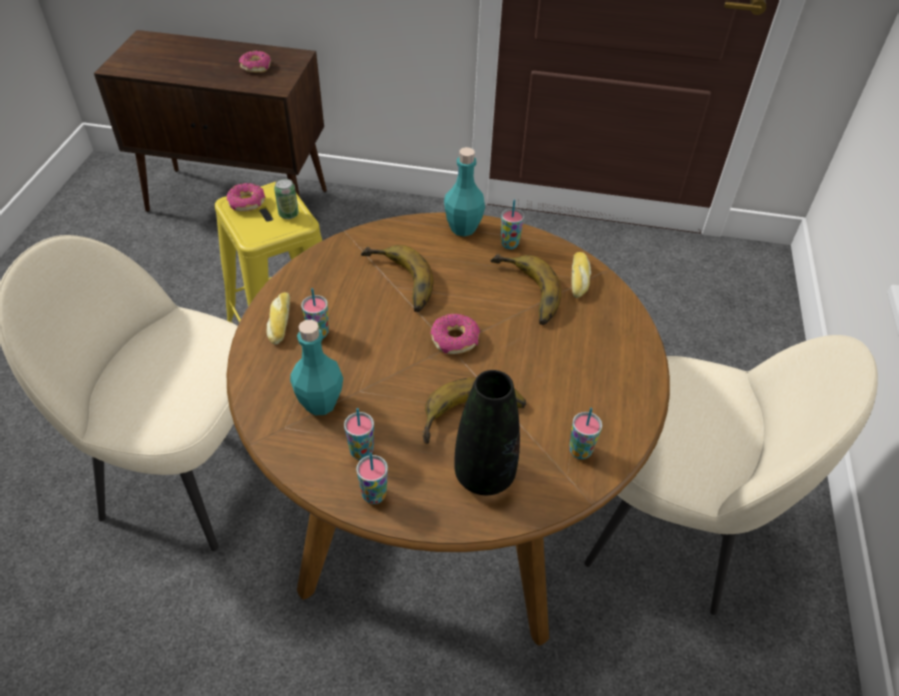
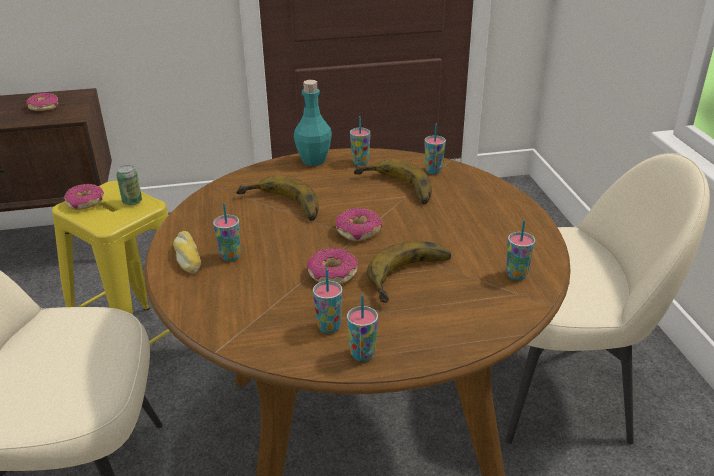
camera: 20 degrees left, 15 degrees down
turquoise bottle [290,320,343,415] -> none
black vase [454,370,520,495] -> none
bread [571,252,591,298] -> cup [425,124,446,174]
none -> donut [307,248,358,284]

